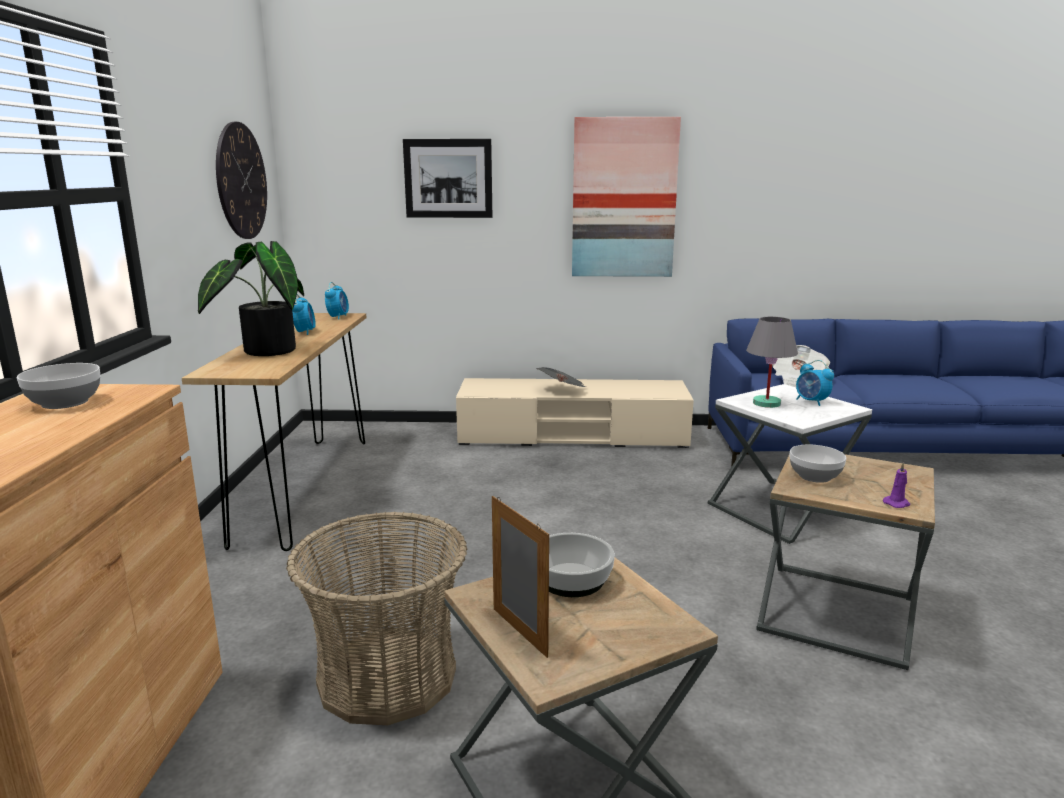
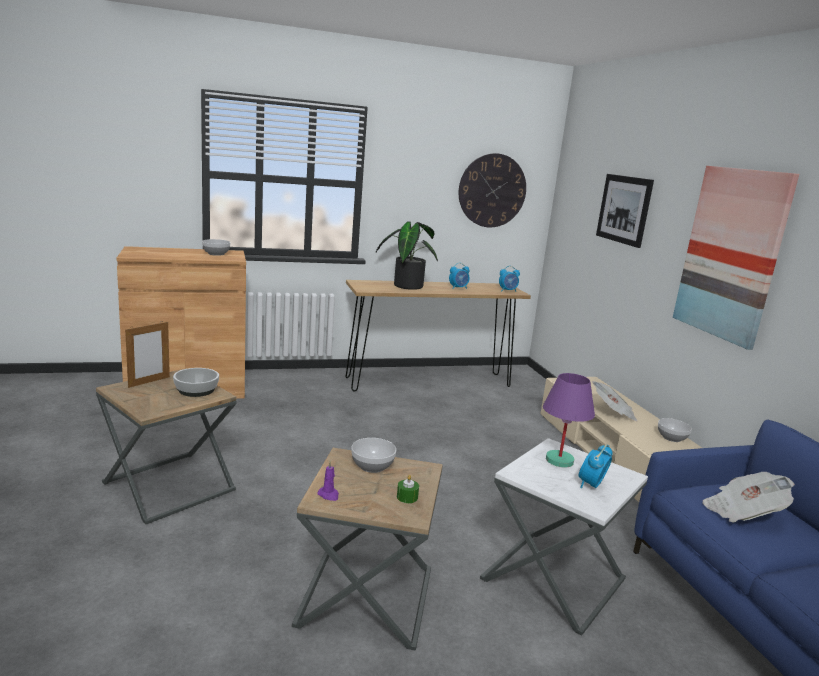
camera: 70 degrees right, 0 degrees up
basket [286,512,467,725] -> none
grey table lamp [746,317,798,408] -> purple table lamp [543,373,595,468]
none -> green candle [397,475,419,503]
none -> bowl [658,418,692,442]

